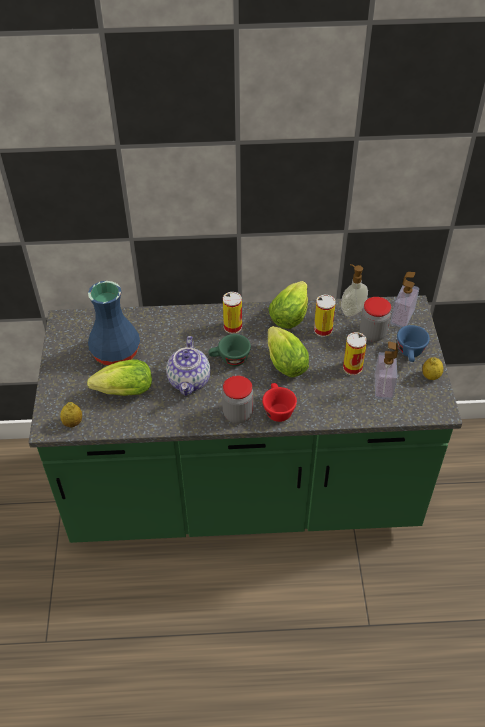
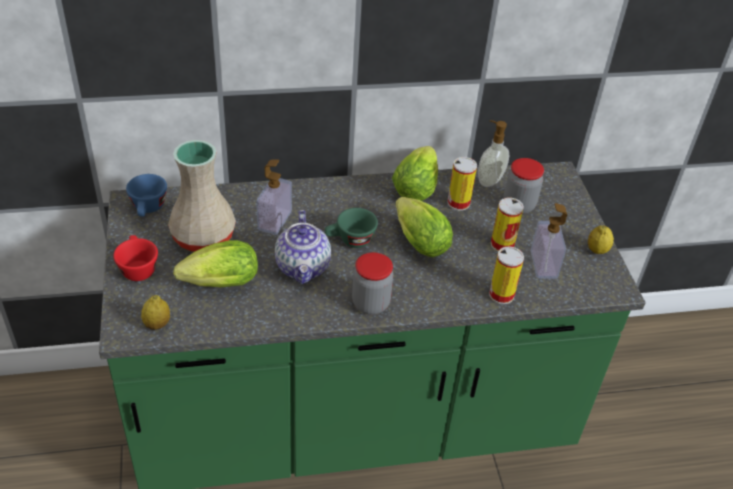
camera: 10 degrees left, 5 degrees down
blue vase [88,281,140,365] -> beige vase [168,140,236,252]
can [223,292,242,334] -> can moved to [489,246,524,304]
red cup [262,383,297,422] -> red cup moved to [113,235,158,281]
soap dispenser [390,272,419,328] -> soap dispenser moved to [256,160,292,235]
blue cup [397,325,430,362] -> blue cup moved to [126,174,167,217]

